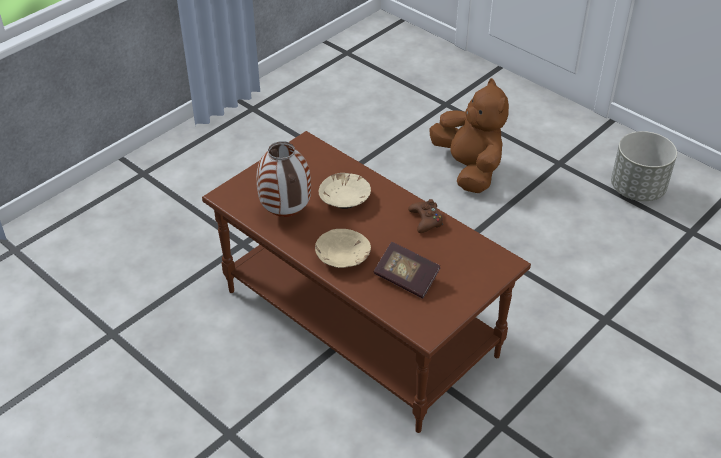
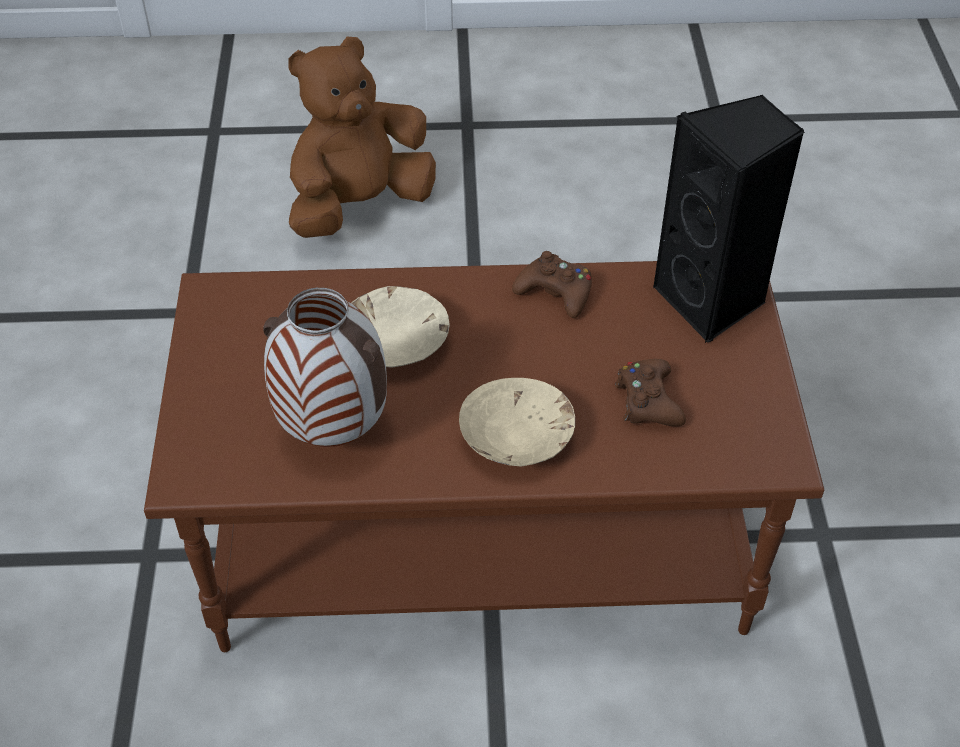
camera: 45 degrees left, 5 degrees up
book [374,242,440,299] -> brown game controller [615,359,686,426]
brown plush toy [429,78,509,193] -> brown plush toy turned 60 degrees counterclockwise [288,37,436,238]
grey planter [611,131,677,201] -> none
none -> black speaker [653,95,805,343]

